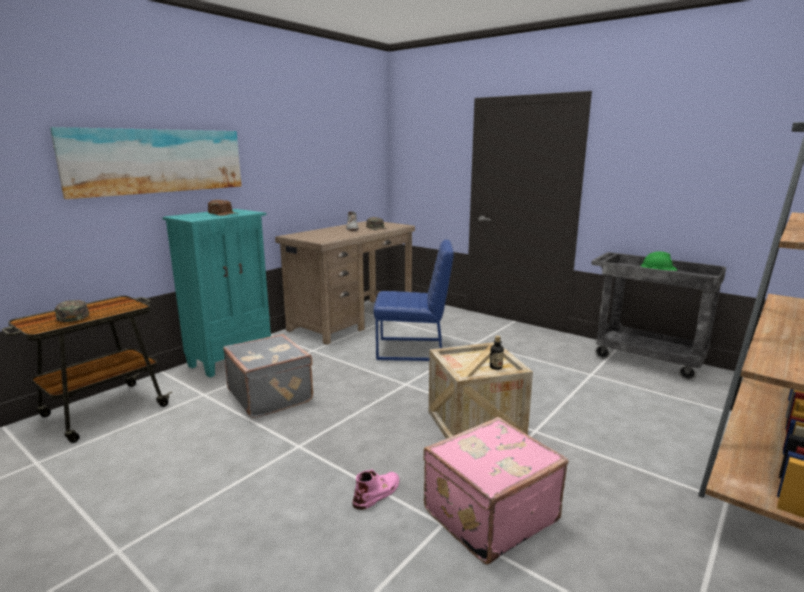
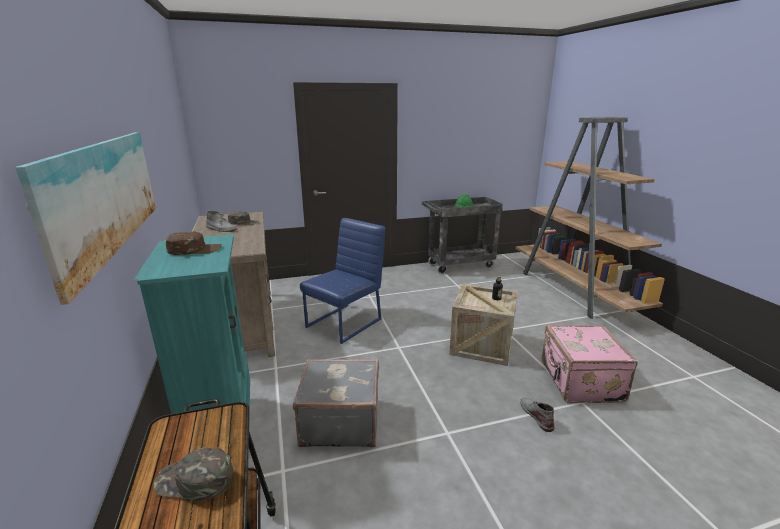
camera: 55 degrees left, 5 degrees up
pink boot [352,469,400,510] -> grey boot [520,397,555,432]

